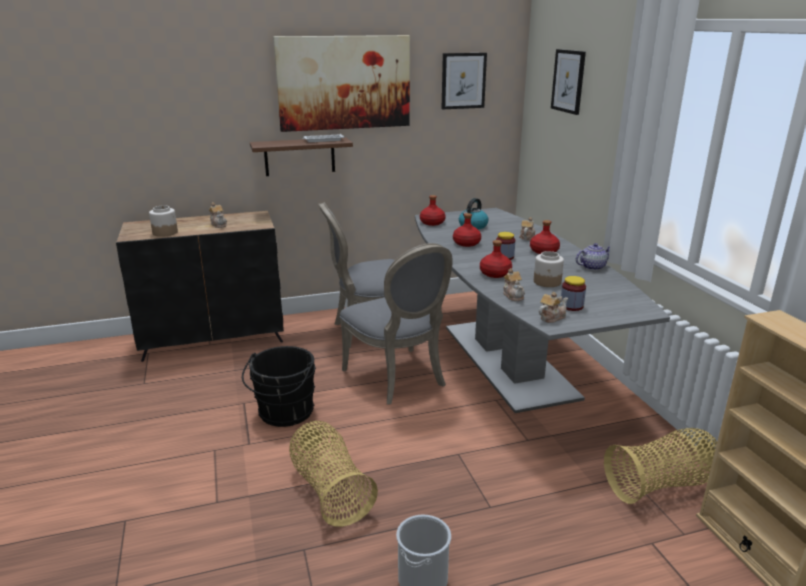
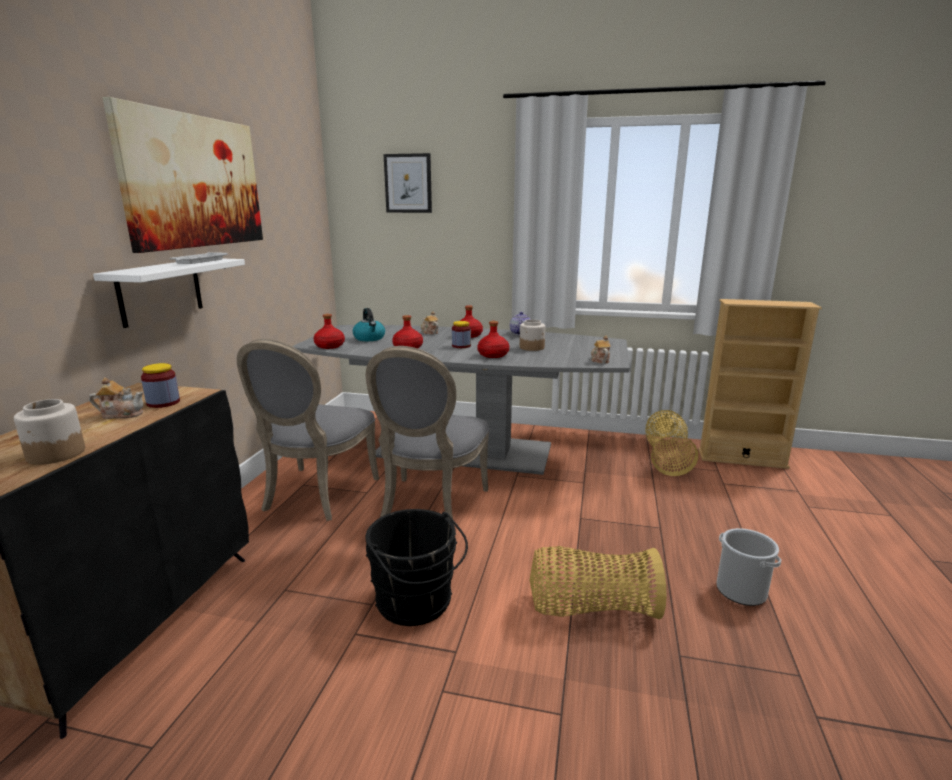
camera: 60 degrees left, 5 degrees down
brown shelf [250,137,353,176] -> white shelf [93,259,245,328]
grey chair [340,243,453,404] -> grey chair turned 105 degrees clockwise [366,346,490,535]
picture [442,53,487,109] -> none
teapot [503,268,525,301] -> none
jar [561,276,586,311] -> jar moved to [141,363,180,408]

